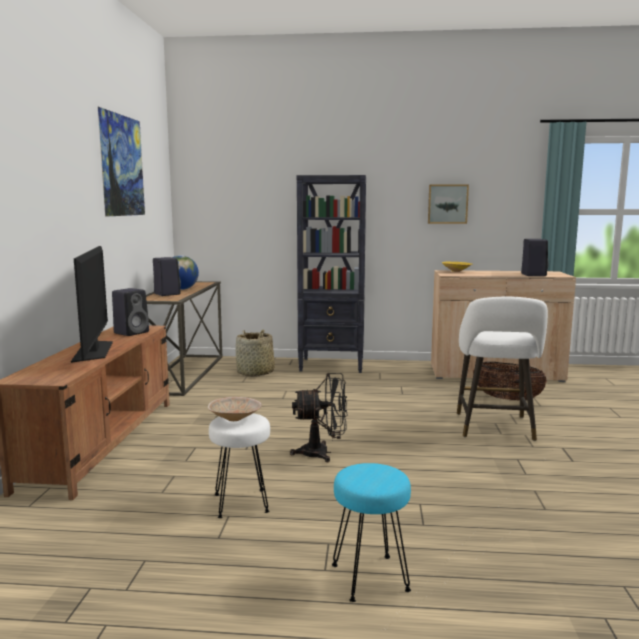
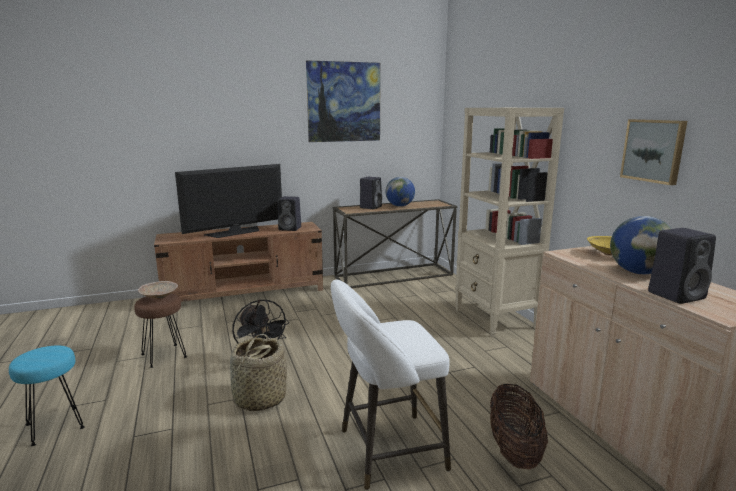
camera: 65 degrees right, 5 degrees up
white stool [209,413,270,518] -> brown stool [134,294,187,368]
basket [236,329,275,377] -> basket moved to [230,334,287,411]
black bookcase [297,175,366,373] -> beige bookcase [455,108,564,338]
none -> globe [610,216,672,274]

